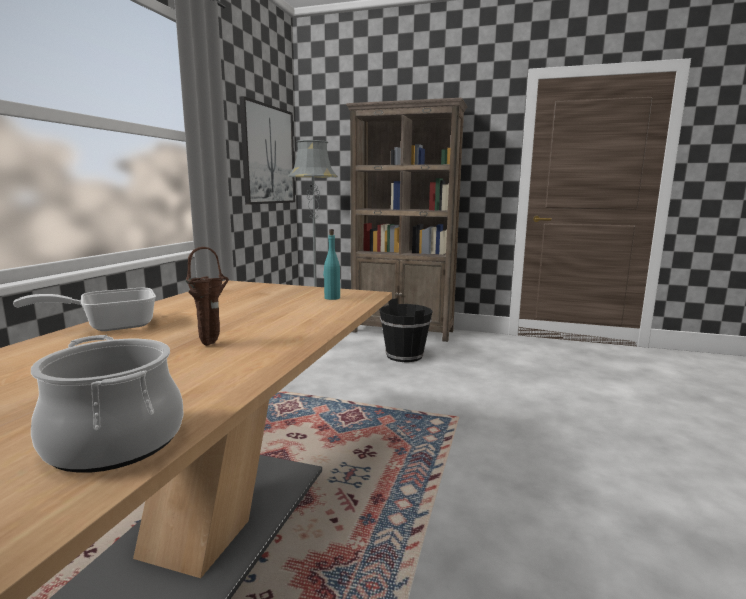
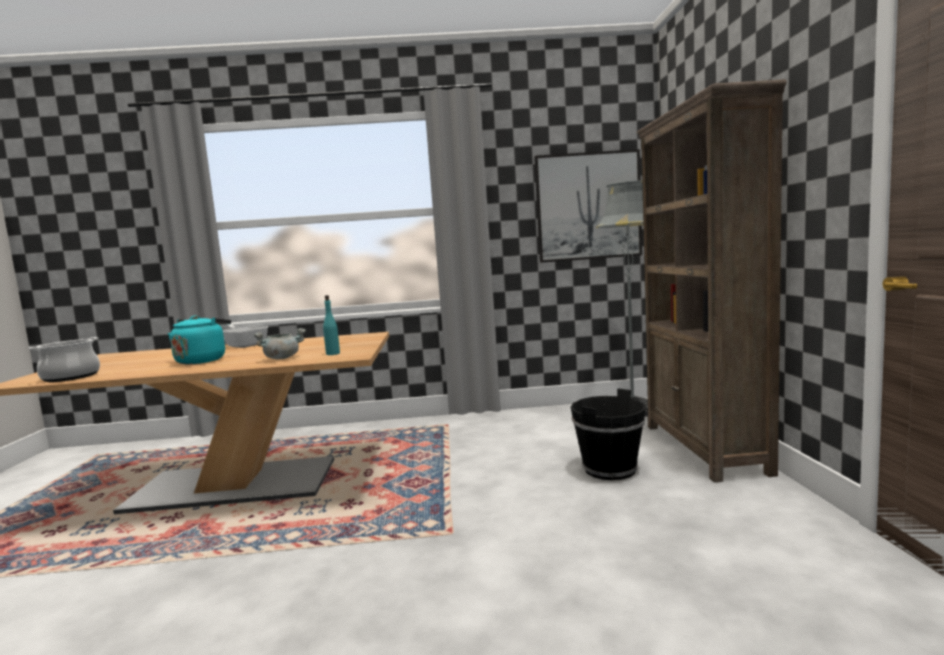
camera: 70 degrees right, 5 degrees down
brown vase [185,247,229,346] -> turquoise kettle [168,316,231,364]
none -> grey cooking pot [253,328,306,359]

